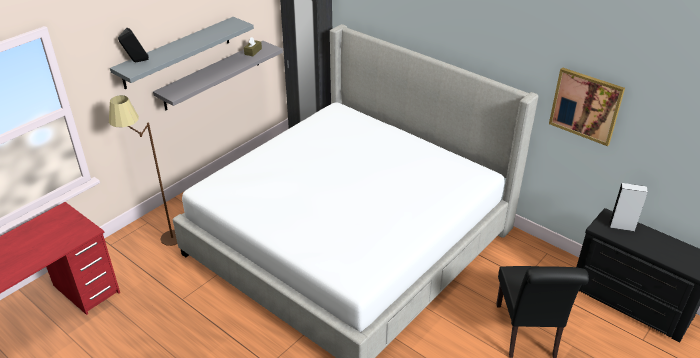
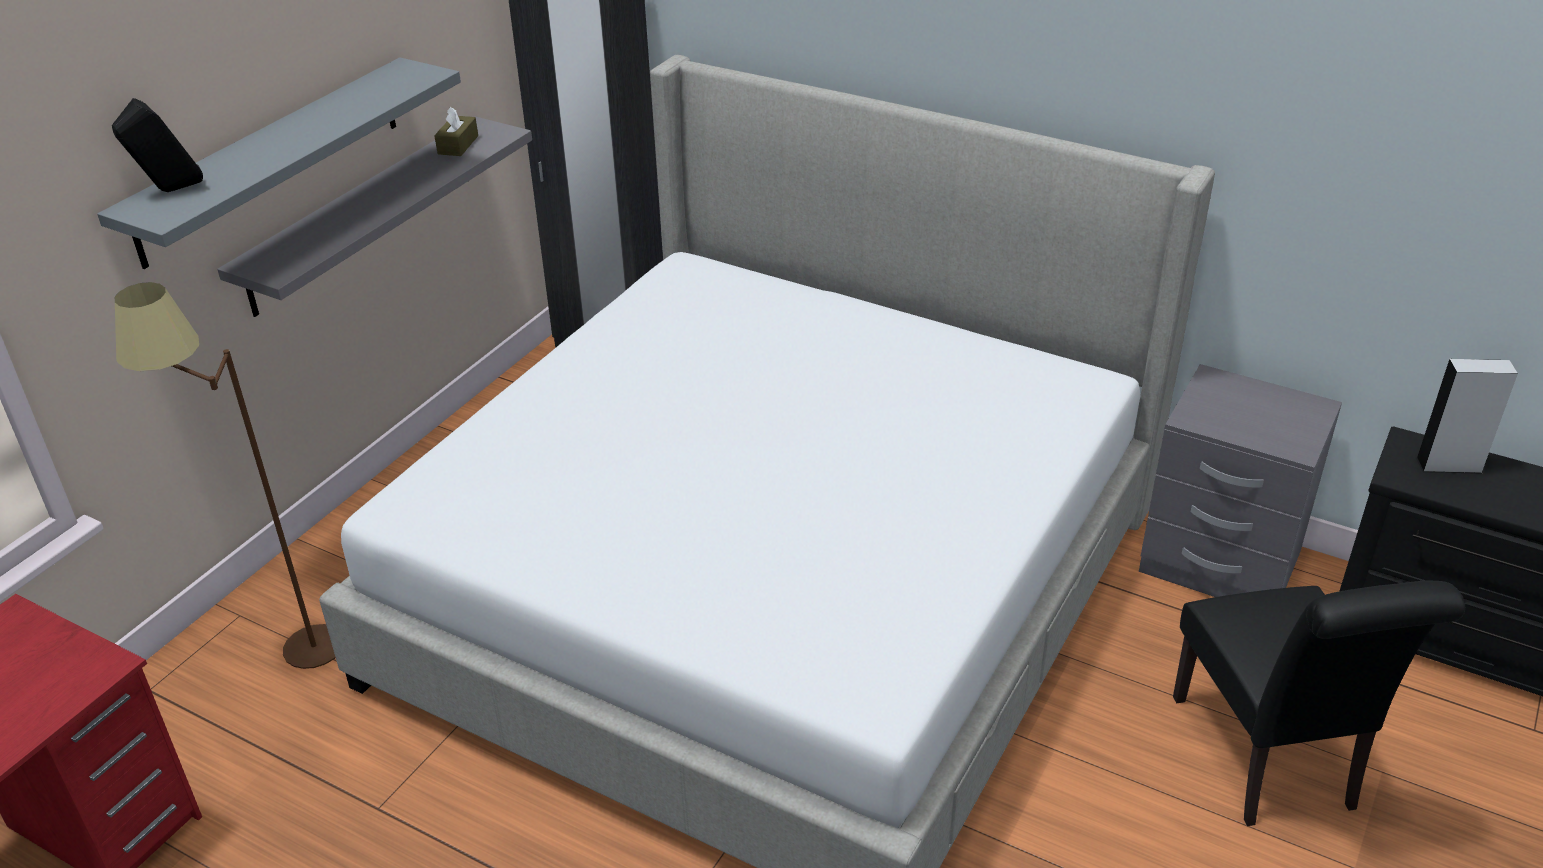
camera: 10 degrees left, 0 degrees up
picture [549,67,625,146] -> none
none -> grey nightstand [1139,364,1342,597]

